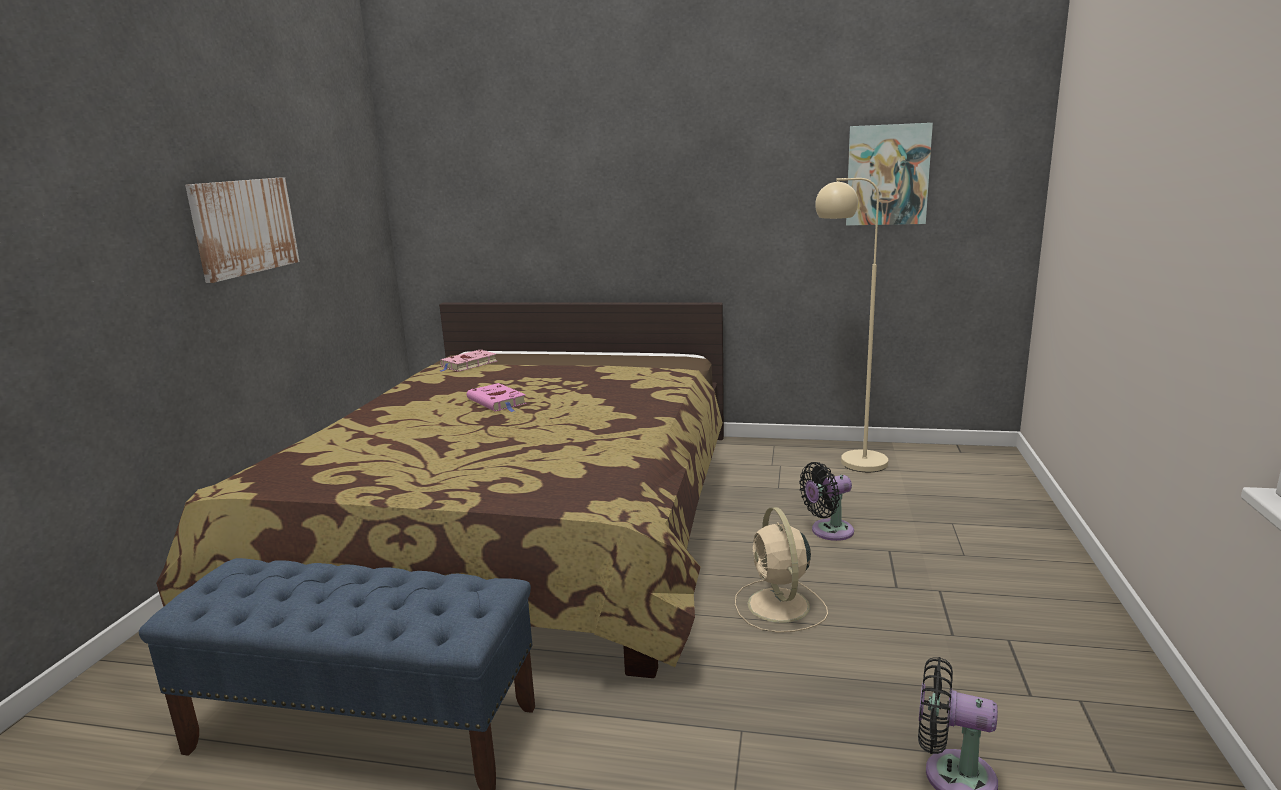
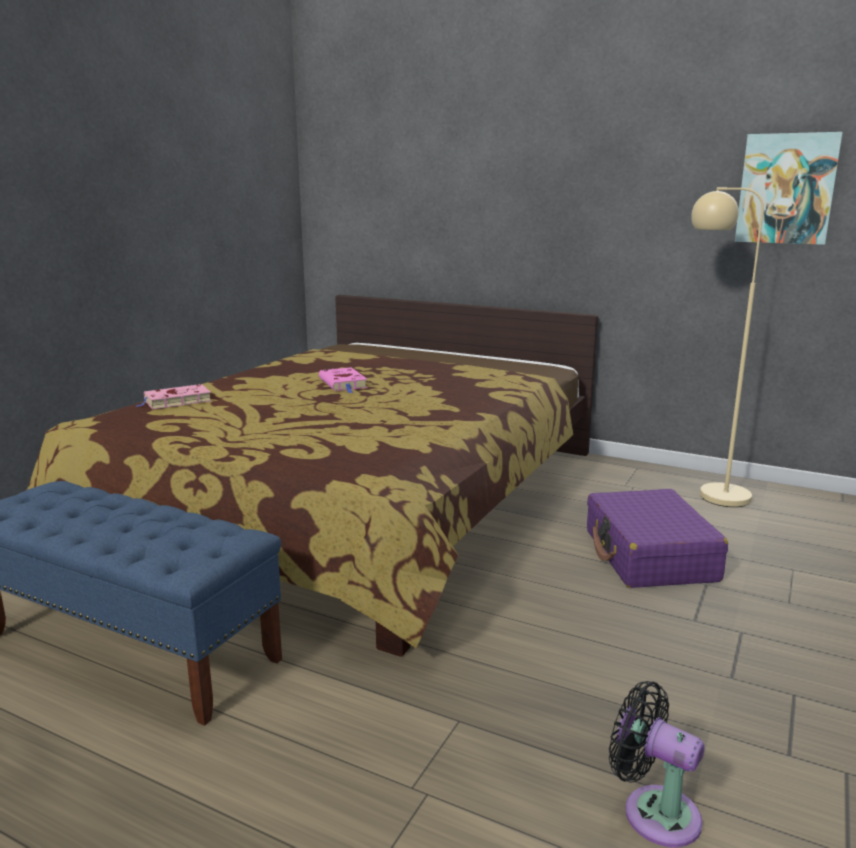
camera: 15 degrees right, 0 degrees up
picture [185,177,300,283] -> none
pink book [440,350,497,372] -> pink book moved to [136,384,212,409]
beige fan [735,507,828,633] -> none
black fan [799,462,854,541] -> purple suitcase [587,489,728,588]

